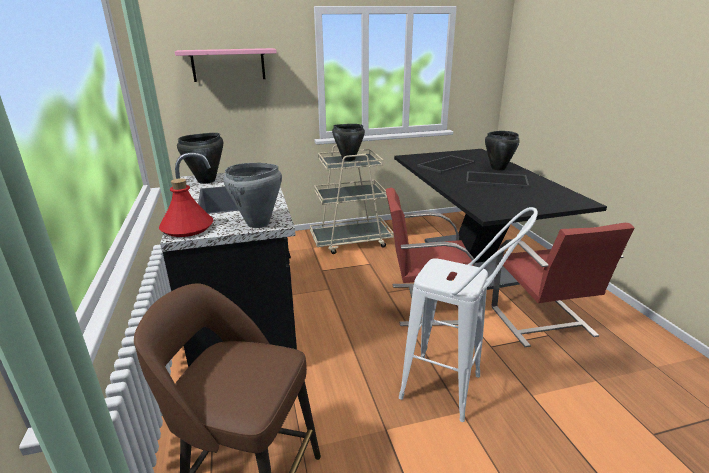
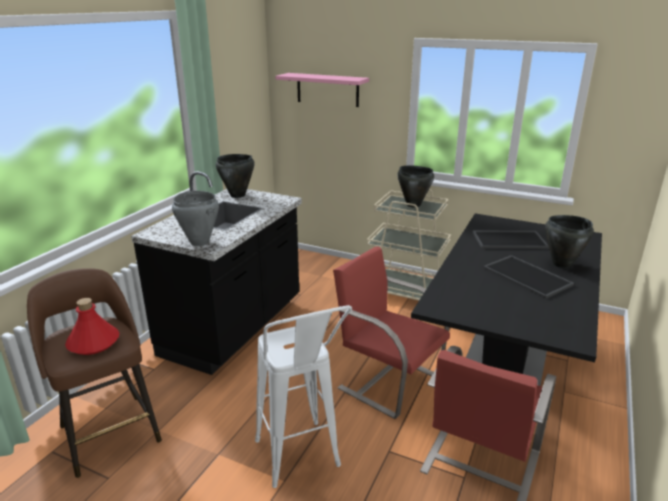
camera: 40 degrees right, 0 degrees up
red bottle [159,178,213,237] -> red bottle moved to [65,298,119,355]

